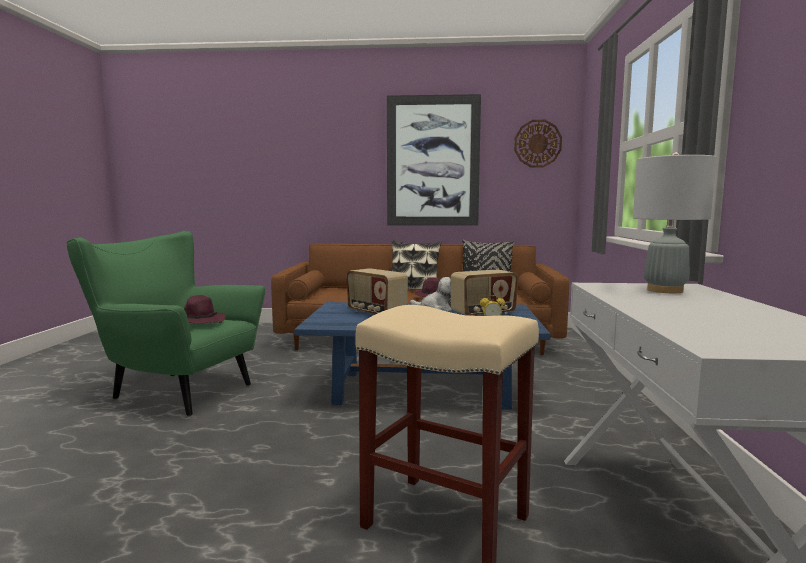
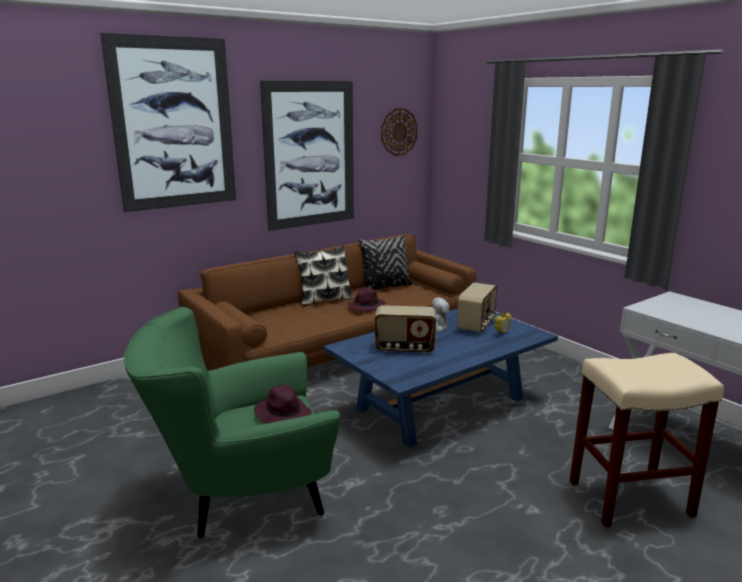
camera: 40 degrees left, 10 degrees up
grey table lamp [633,152,716,293] -> none
none -> picture [100,33,236,212]

